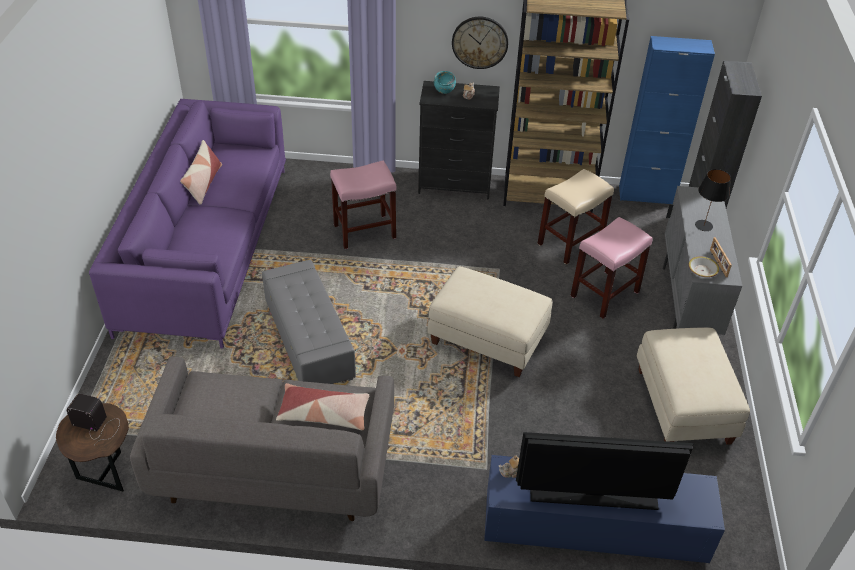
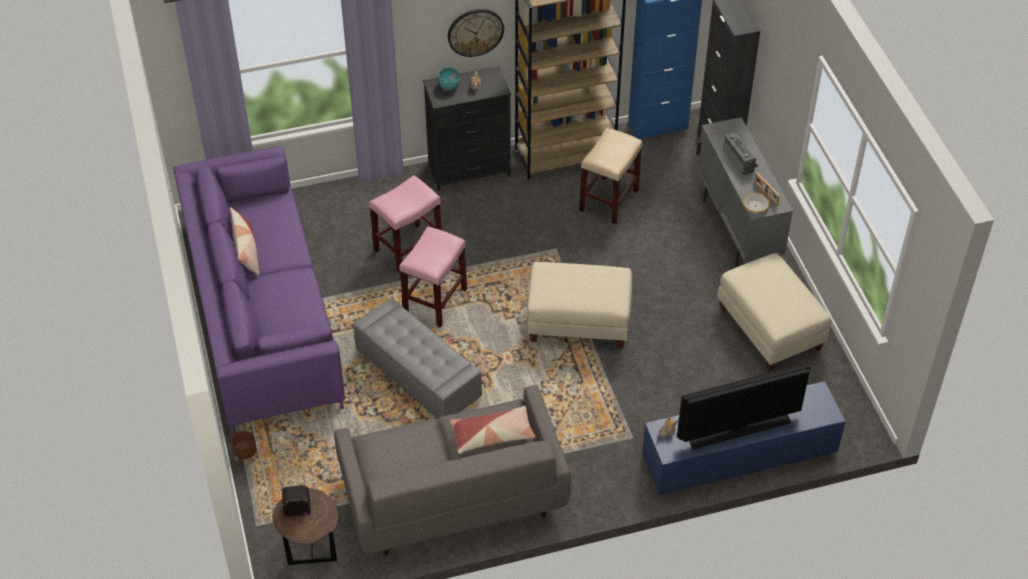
camera: 20 degrees left, 5 degrees up
pink stool [570,217,653,319] -> pink stool moved to [399,226,467,328]
black table lamp [695,169,731,231] -> radio [723,132,759,175]
none -> brown planter [231,430,258,467]

